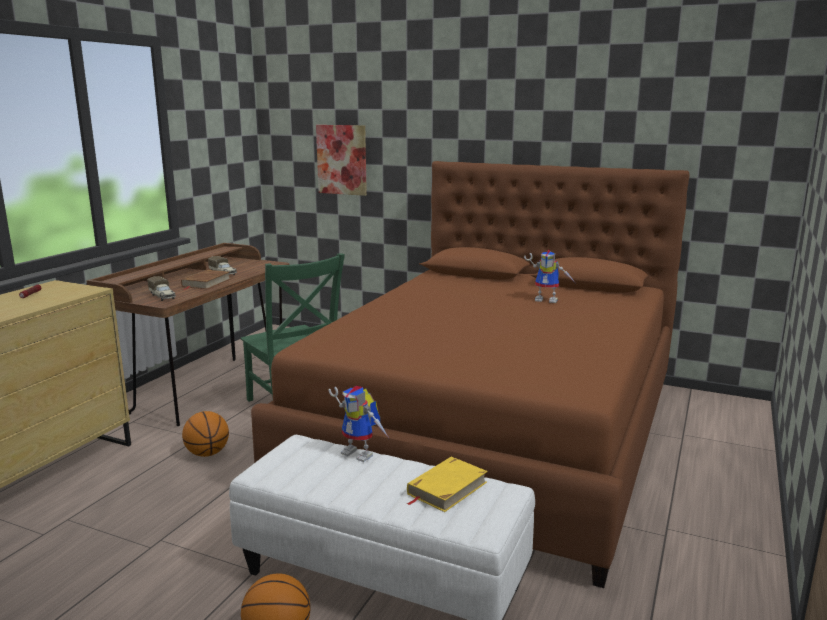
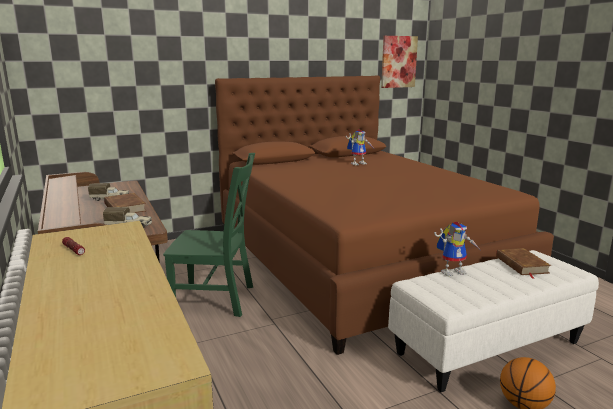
camera: 50 degrees left, 0 degrees up
basketball [182,411,229,457] -> none
picture [316,125,367,196] -> picture moved to [381,36,418,88]
yellow book [407,456,488,512] -> brown book [496,248,551,279]

